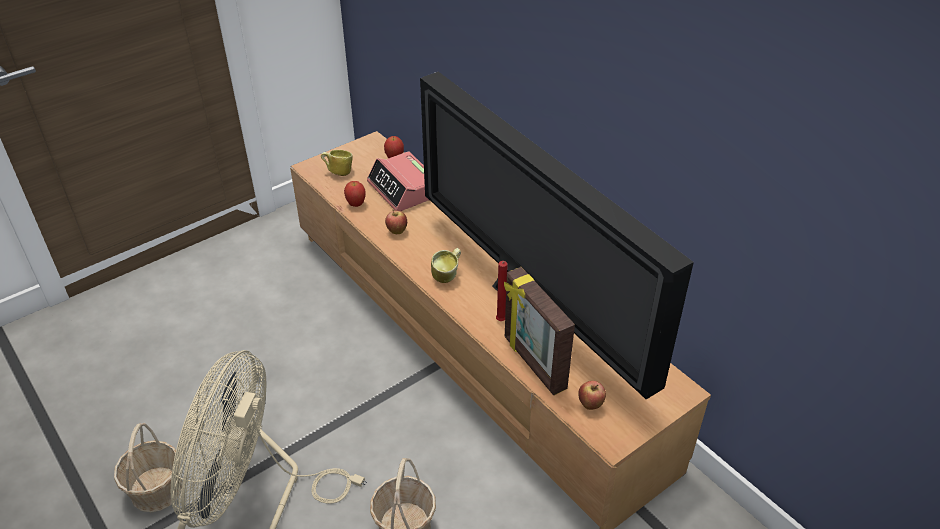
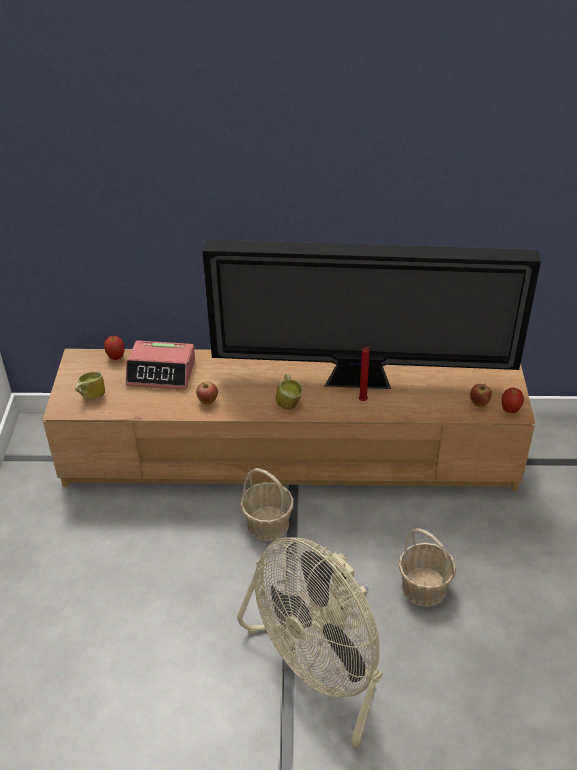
camera: 50 degrees left, 0 degrees up
basket [114,423,182,512] -> basket moved to [240,468,294,541]
apple [344,181,365,207] -> apple moved to [502,388,524,413]
picture frame [504,267,575,395] -> none

